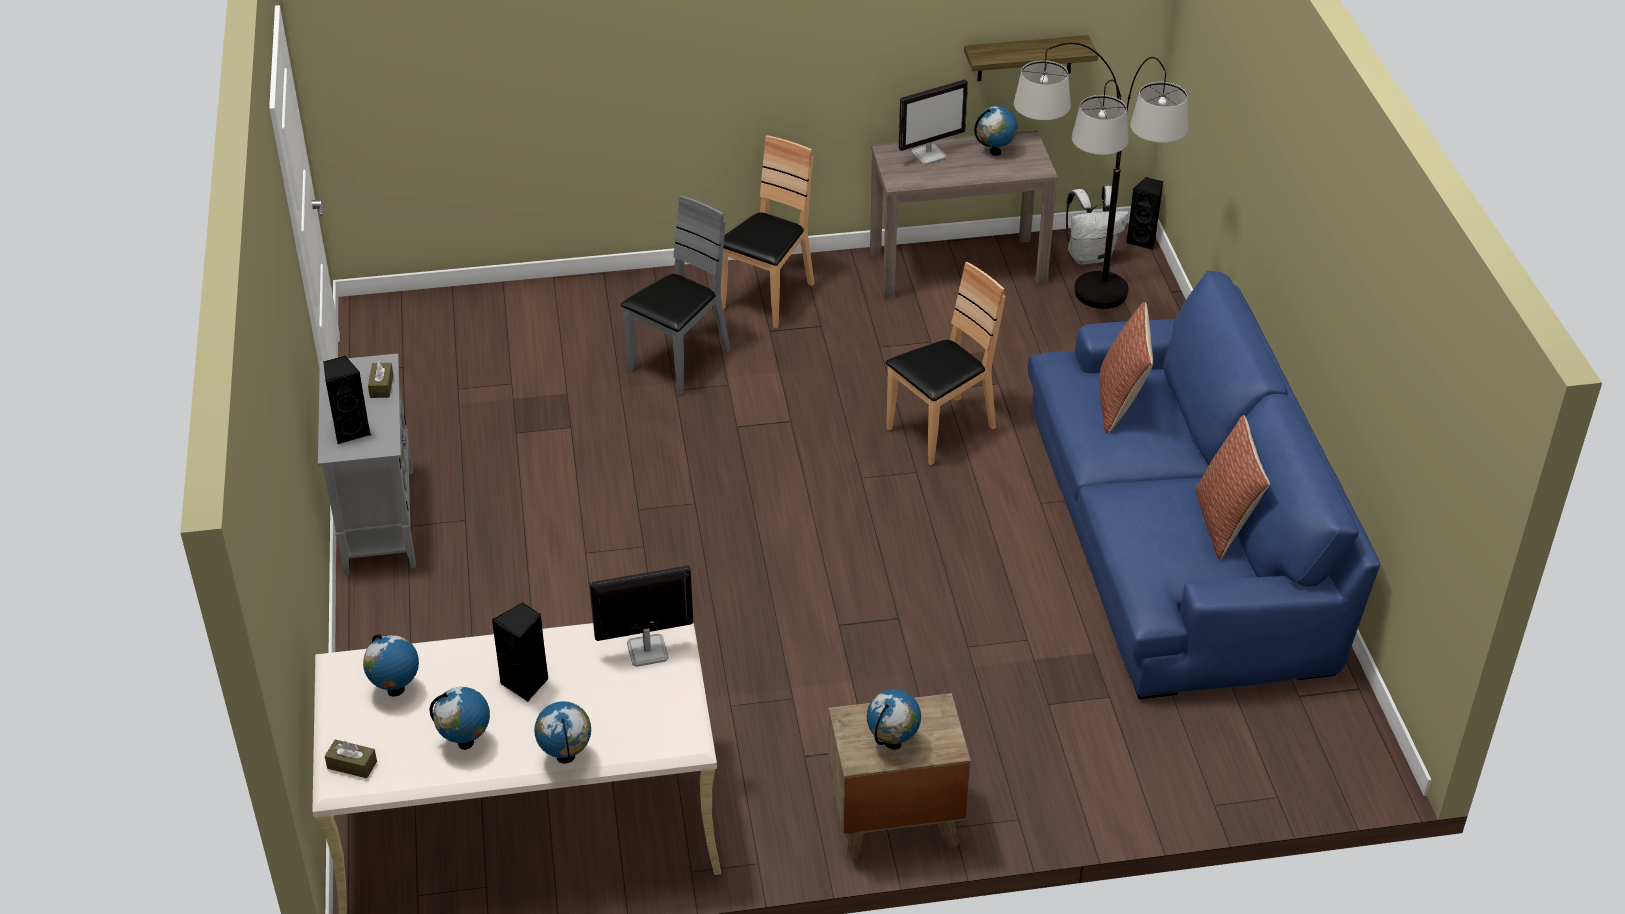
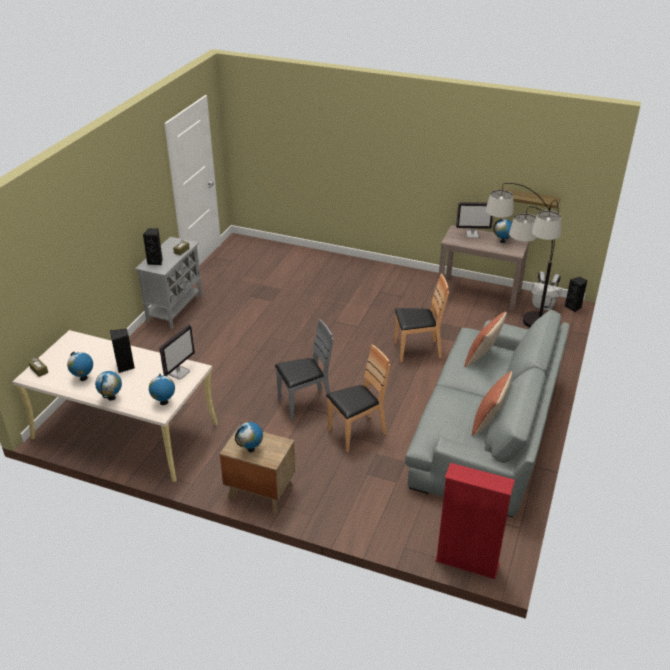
camera: 30 degrees right, 5 degrees down
globe [363,634,419,697] -> globe moved to [149,374,175,405]
monitor [590,565,693,667] -> monitor turned 105 degrees clockwise [159,324,195,380]
grey chair [621,195,730,395] -> grey chair moved to [275,319,334,421]
brown chair [721,135,815,328] -> brown chair moved to [326,345,390,452]
blue sofa [1028,271,1380,699] -> grey sofa [405,310,569,517]
none -> red bookcase [435,463,515,579]

